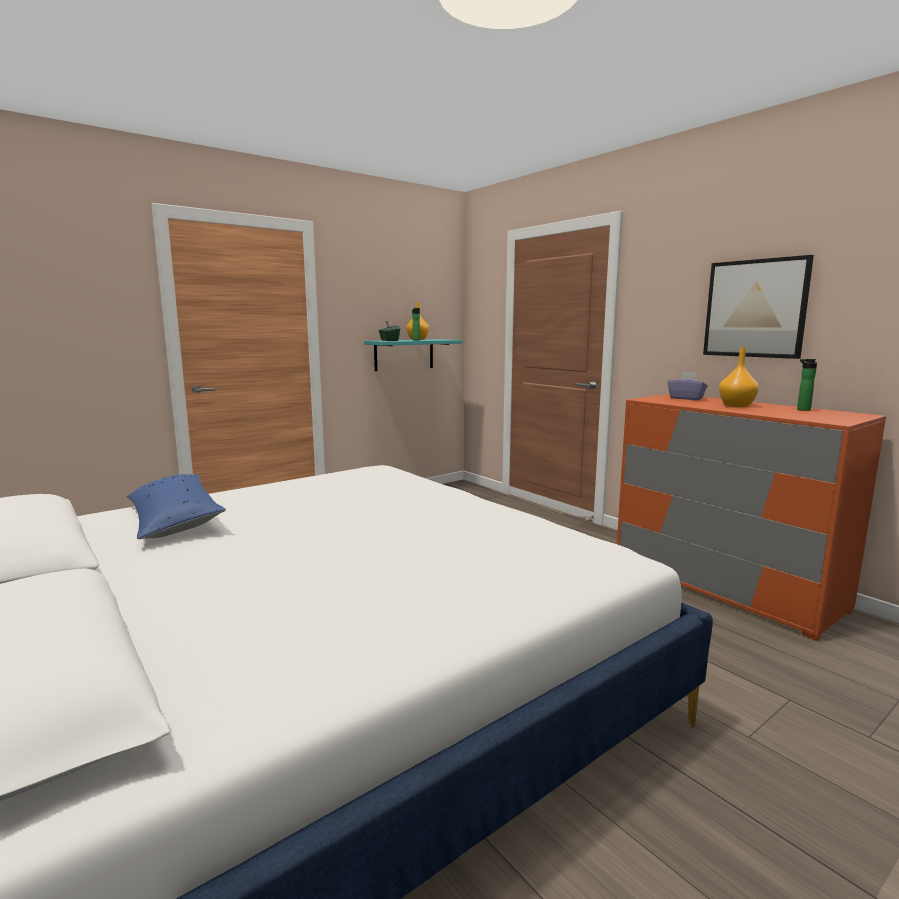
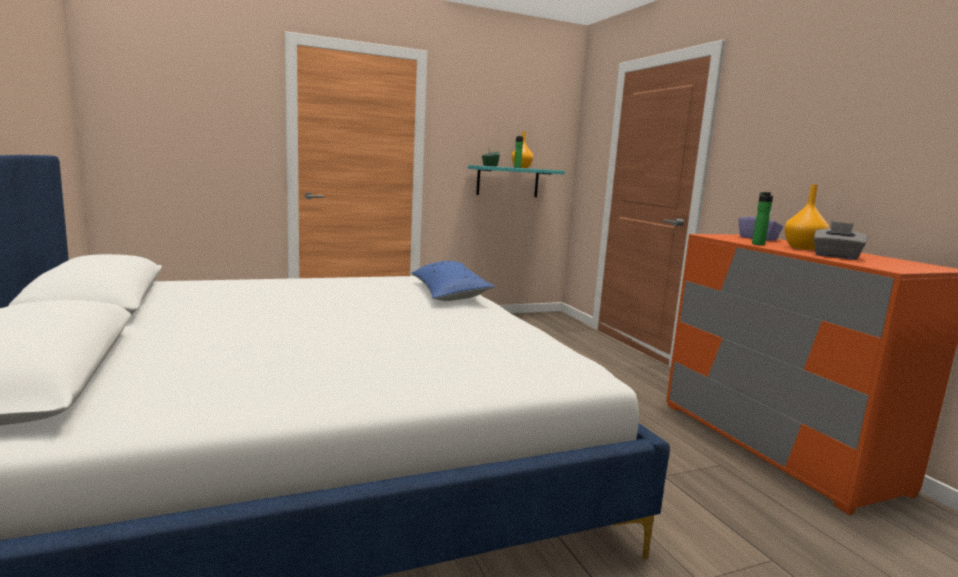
camera: 15 degrees right, 0 degrees up
blue pillow [127,474,226,539] -> blue pillow moved to [411,261,495,301]
picture [703,255,814,359] -> none
bottle [797,359,817,411] -> bottle moved to [752,192,773,245]
none -> grey tissue box [813,221,867,260]

